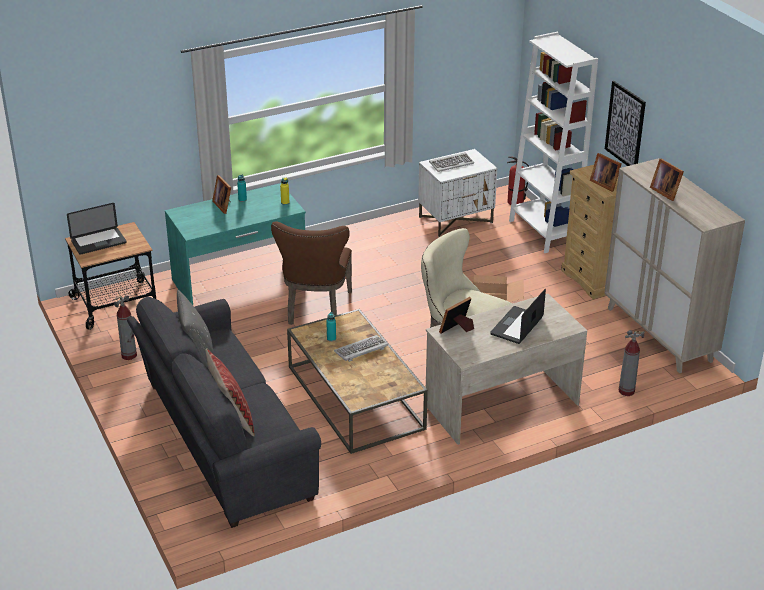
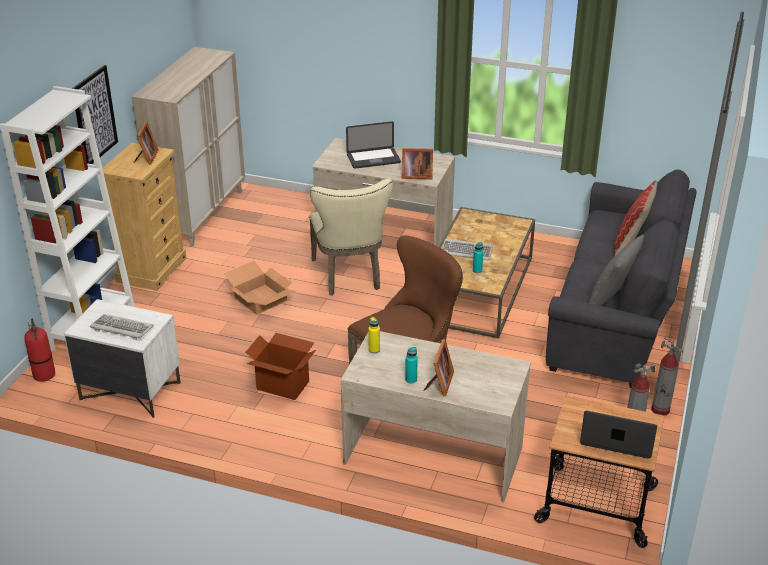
camera: 135 degrees left, 0 degrees up
turquoise desk [165,183,306,305] -> beige desk [341,331,531,502]
fire extinguisher [619,330,645,396] -> fire extinguisher moved to [651,338,684,416]
picture frame [650,158,684,201] -> none
none -> cardboard box [246,333,316,400]

